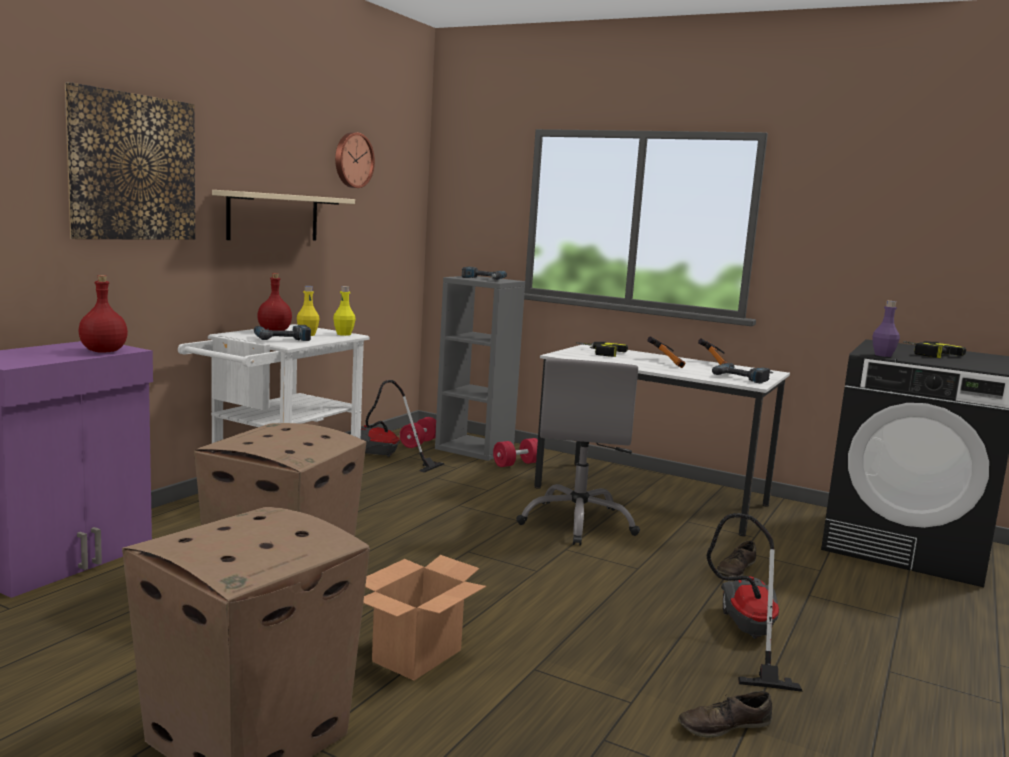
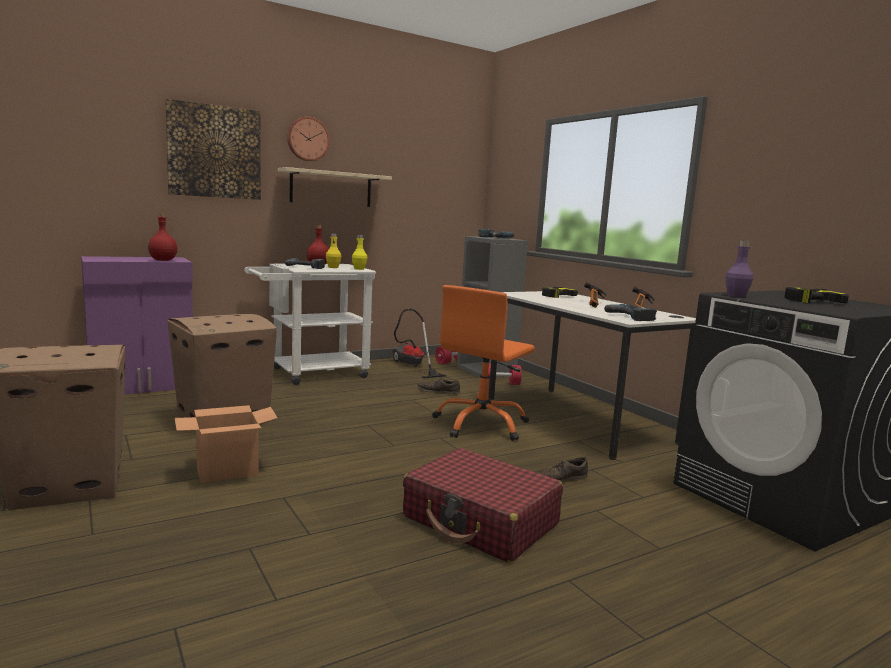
camera: 30 degrees right, 0 degrees up
wall clock [335,132,375,188] -> wall clock moved to [287,117,330,161]
grey office chair [516,358,640,546] -> orange office chair [433,285,535,441]
brown shoe [678,691,772,738] -> brown shoe moved to [417,379,460,394]
vacuum cleaner [706,513,803,692] -> red suitcase [403,448,563,563]

